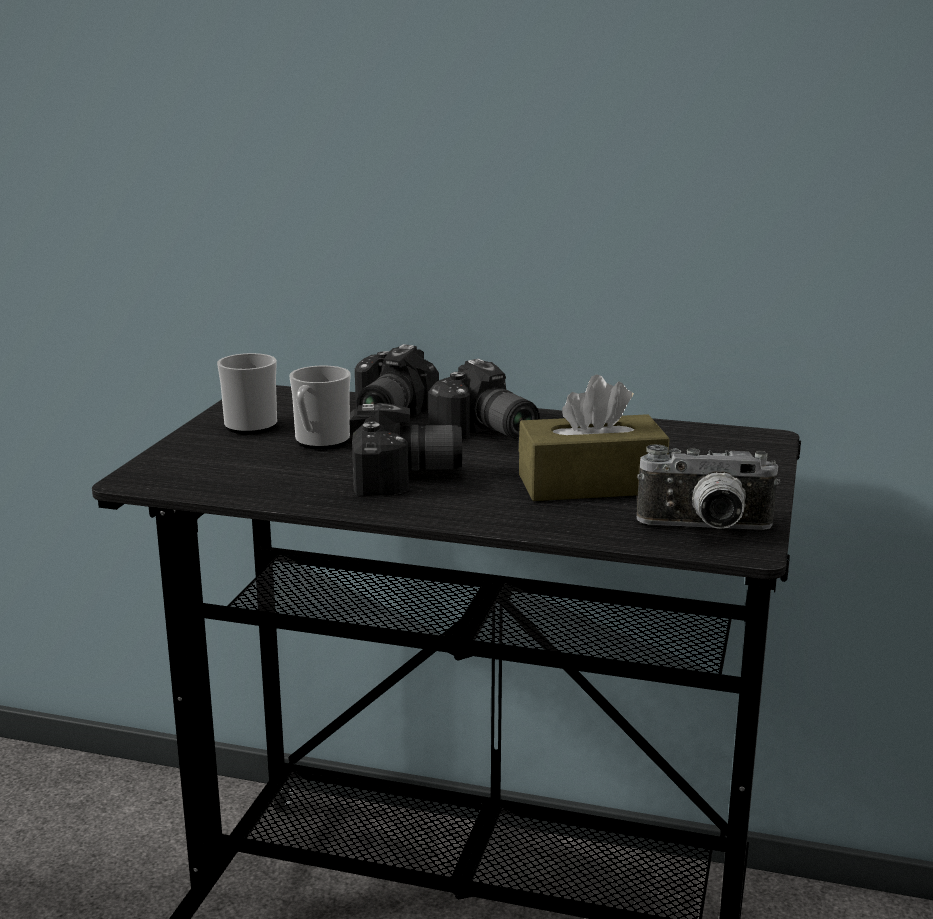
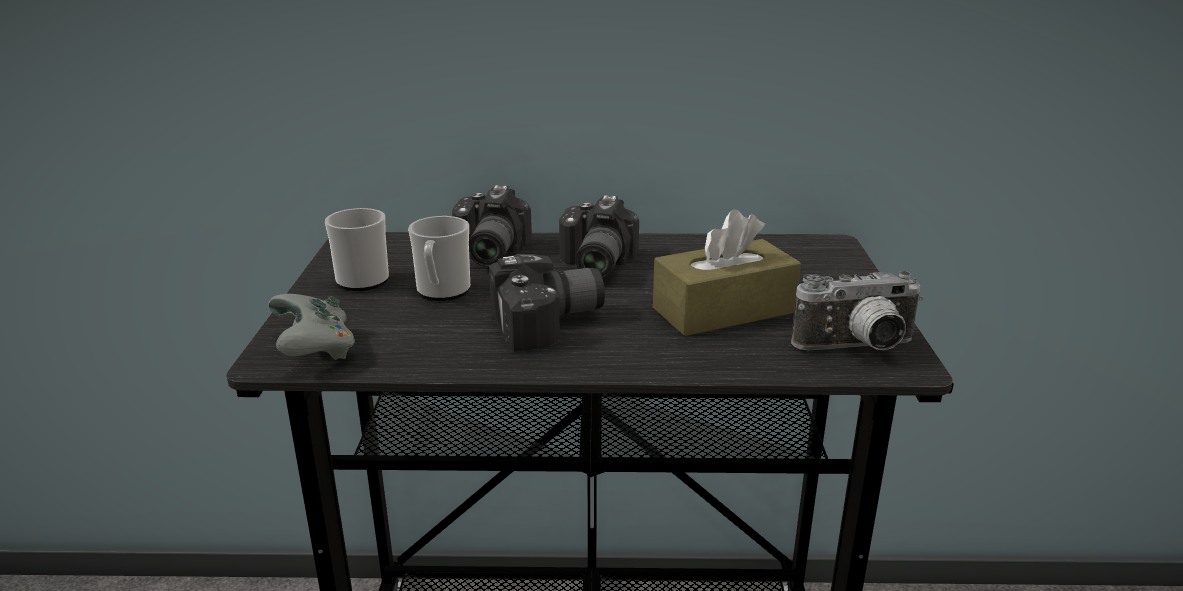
camera: 15 degrees left, 5 degrees up
camera [428,359,540,440] -> camera turned 60 degrees clockwise [559,195,639,278]
none -> grey game controller [268,294,355,360]

